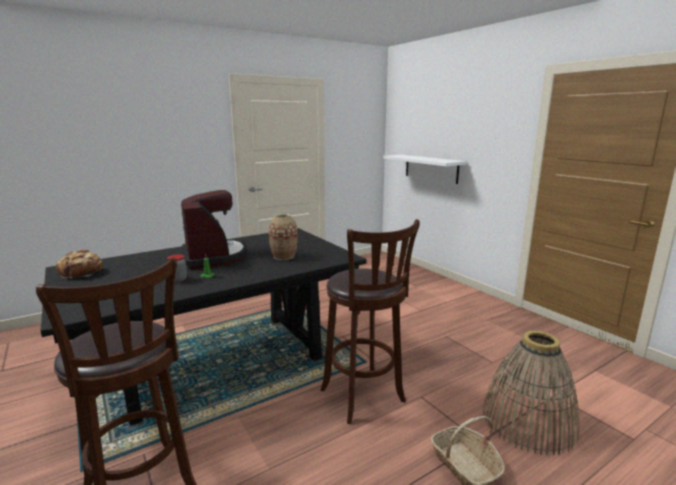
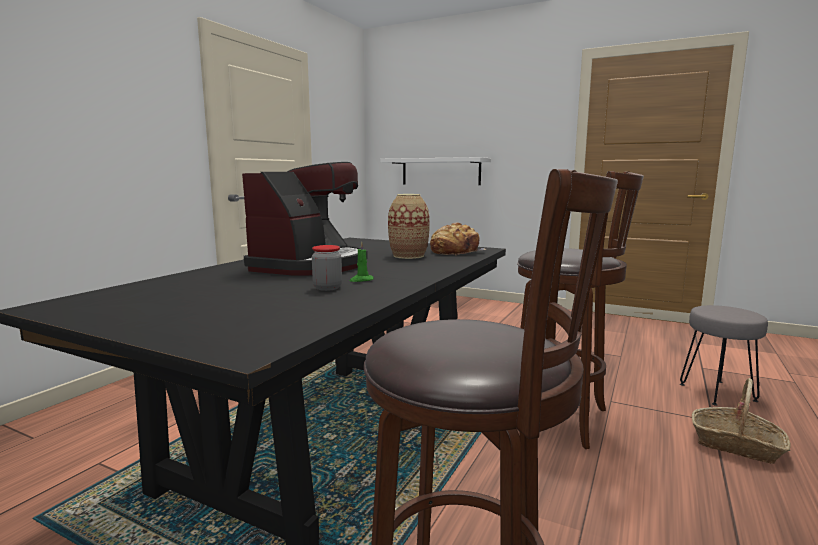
camera: 30 degrees left, 5 degrees down
bread [55,249,103,278] -> bread moved to [430,222,487,256]
coffee machine [181,190,247,269] -> coffee machine turned 75 degrees clockwise [242,162,368,275]
basket [483,331,579,455] -> grey stool [680,305,768,406]

